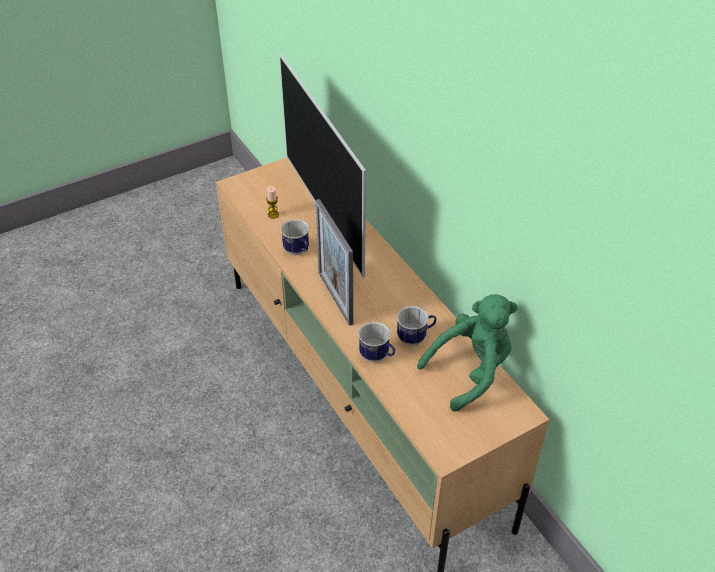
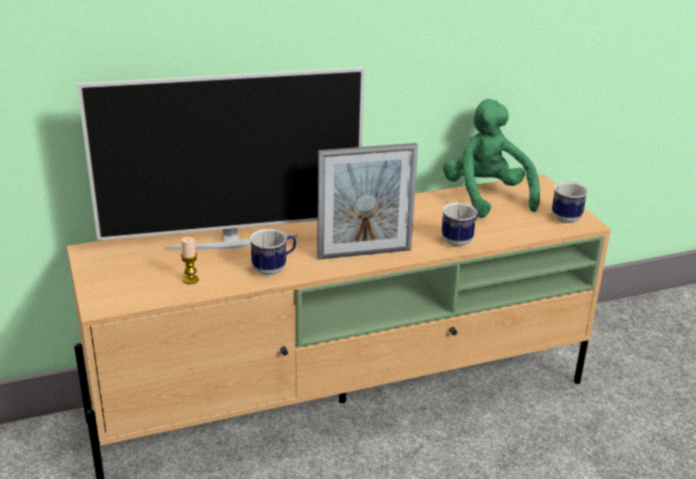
camera: 80 degrees left, 15 degrees down
mug [397,306,437,346] -> mug moved to [552,182,588,223]

